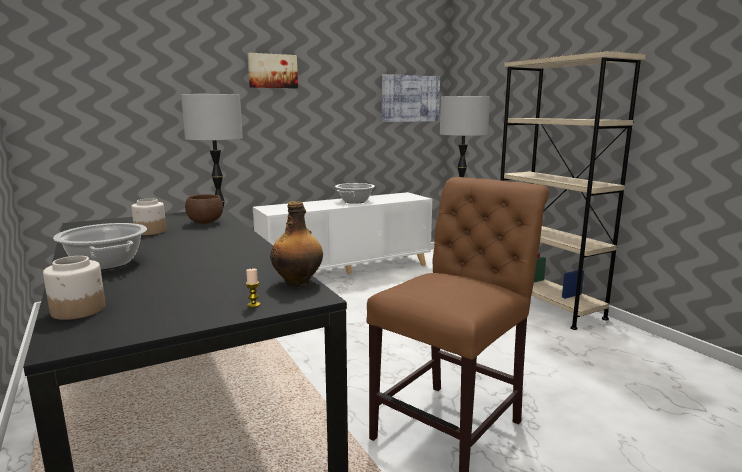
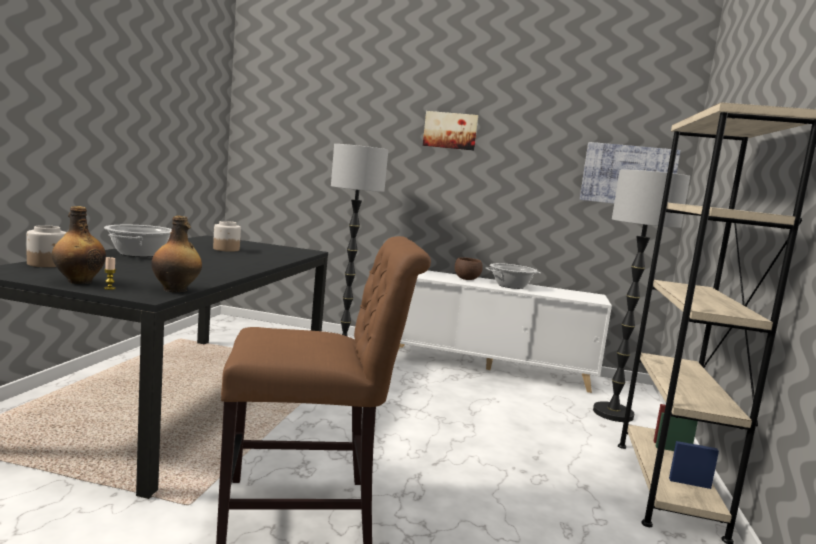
camera: 40 degrees right, 5 degrees down
brown bowl [185,194,223,224] -> brown bowl moved to [455,258,483,280]
none -> bottle [52,206,106,284]

